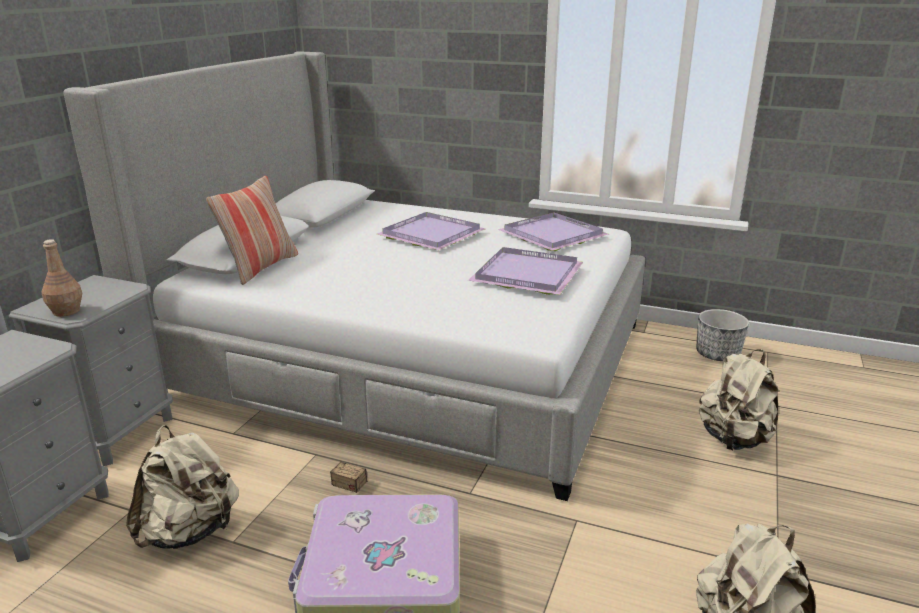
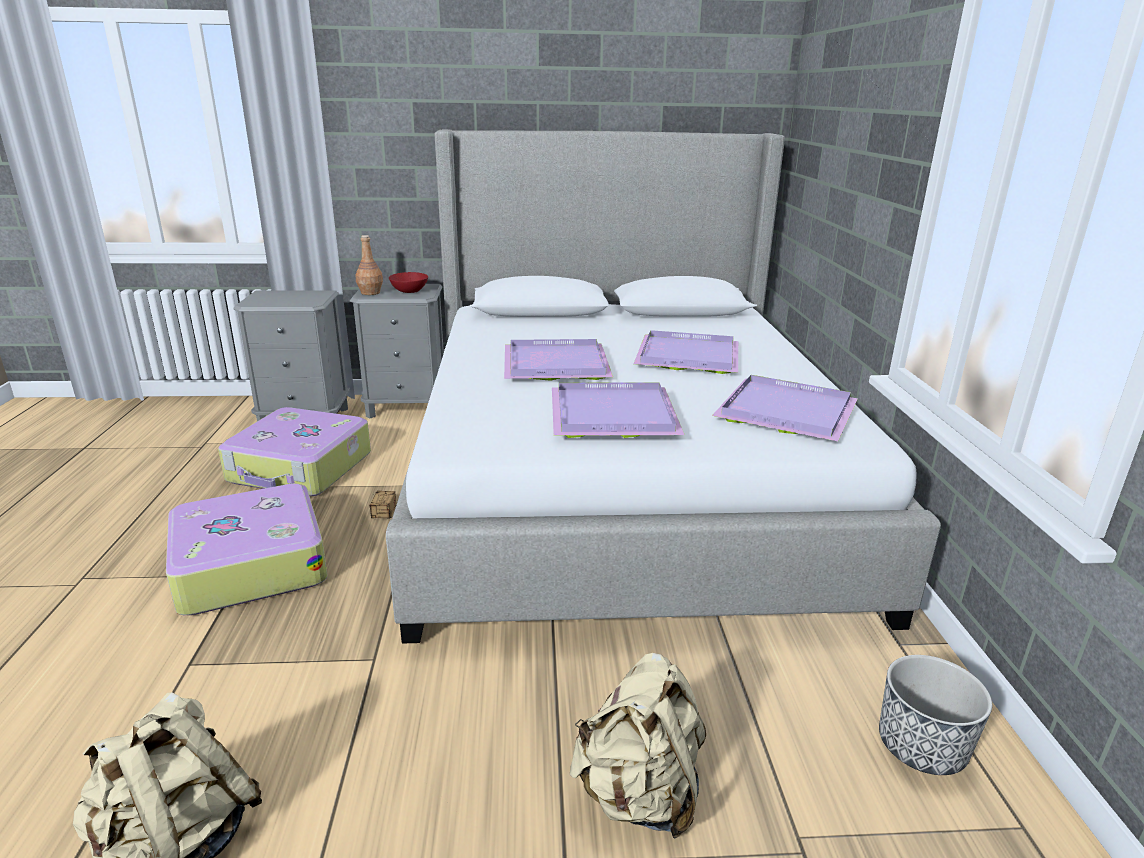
camera: 65 degrees right, 0 degrees up
beige backpack [126,425,239,549] -> suitcase [218,407,371,496]
pillow [206,176,298,285] -> none
none -> red bowl [389,272,428,293]
none -> purple tray [504,339,613,381]

